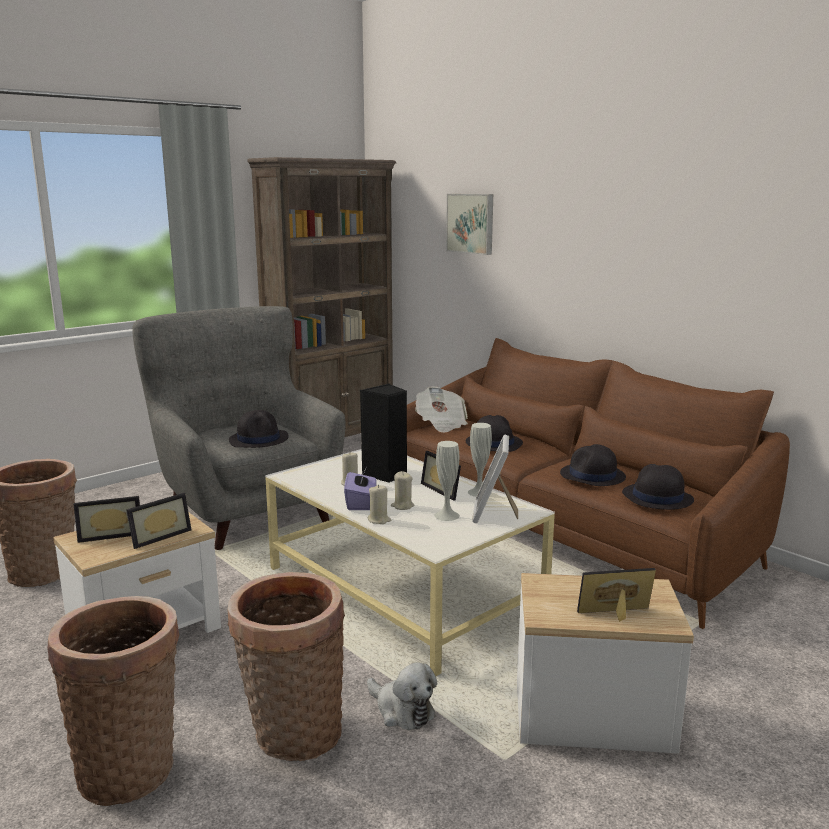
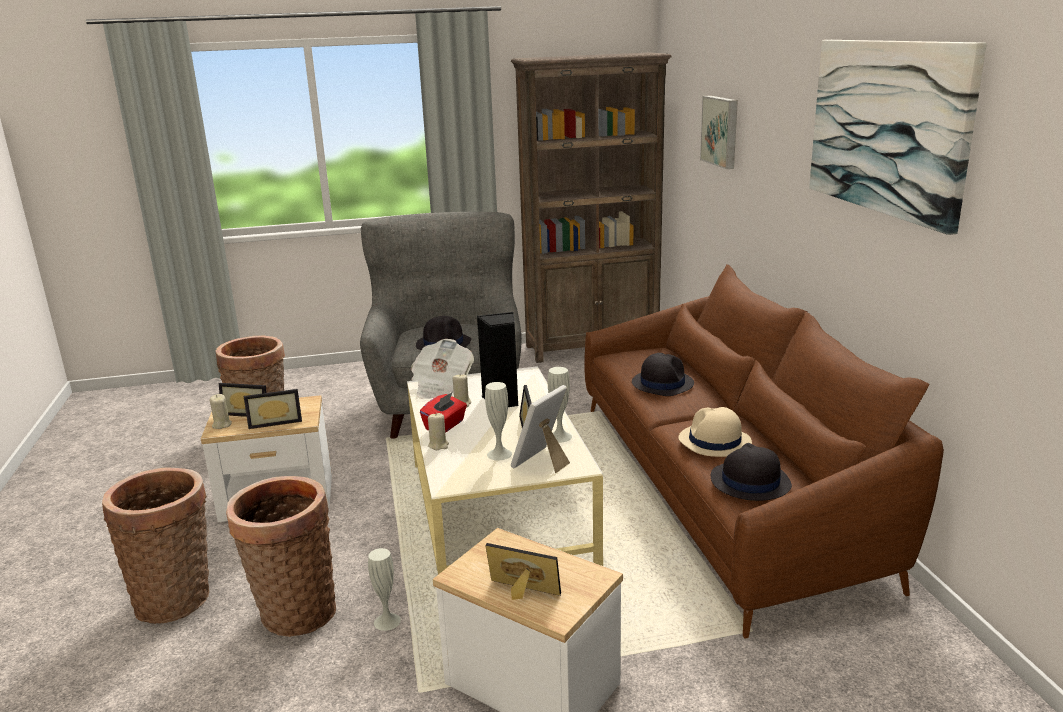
camera: 30 degrees right, 5 degrees up
purple tissue box [344,469,377,510] -> red tissue box [420,392,467,433]
plush toy [367,662,437,730] -> white vase [368,548,401,631]
beige candle [391,471,414,510] -> beige candle moved to [210,394,232,429]
newspaper [415,386,468,433] -> newspaper moved to [411,339,474,399]
black hat [560,444,626,486] -> beige hat [679,407,752,457]
none -> picture [809,40,987,235]

